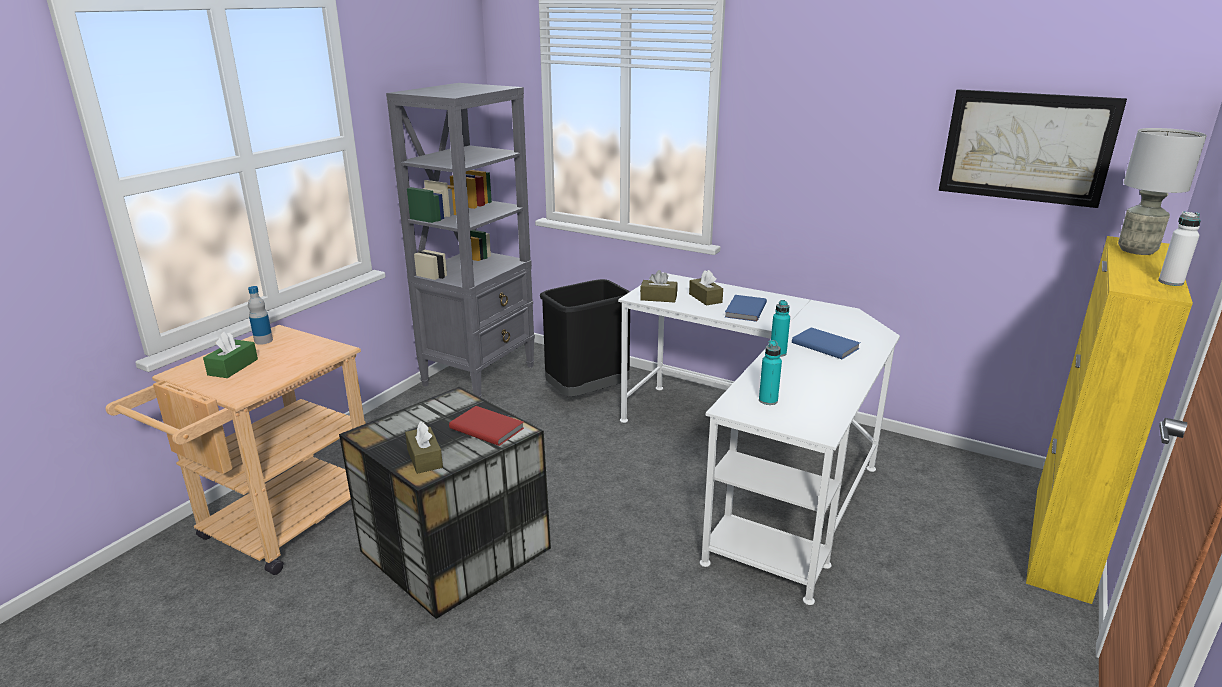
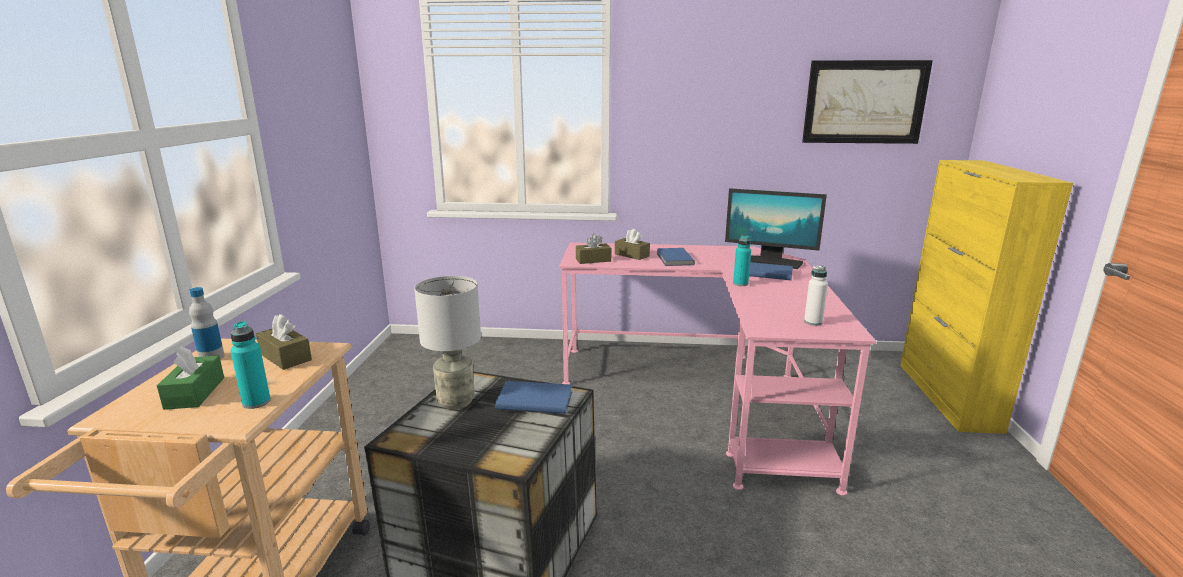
camera: 25 degrees left, 5 degrees down
grey bookcase [386,83,535,398] -> none
brown tissue box [405,421,443,474] -> brown tissue box moved to [256,314,312,370]
red book [449,406,524,446] -> blue book [495,381,573,414]
black trash can [540,279,630,397] -> none
white desk [618,272,900,605] -> pink desk [559,242,876,496]
turquoise bottle [759,340,782,405] -> turquoise bottle moved to [231,321,271,409]
grey table lamp [1118,128,1207,255] -> grey table lamp moved to [414,276,481,409]
white bottle [1158,212,1201,286] -> white bottle moved to [804,265,828,326]
none -> monitor [725,188,827,269]

